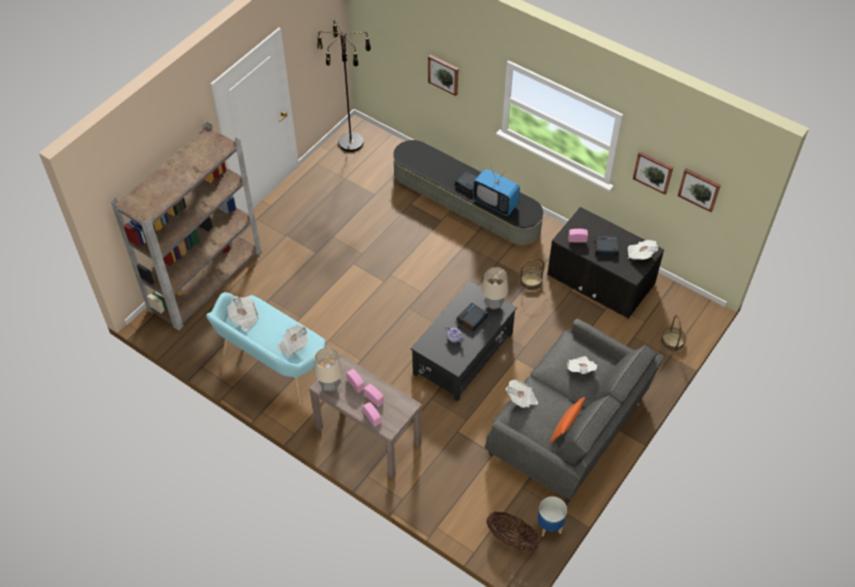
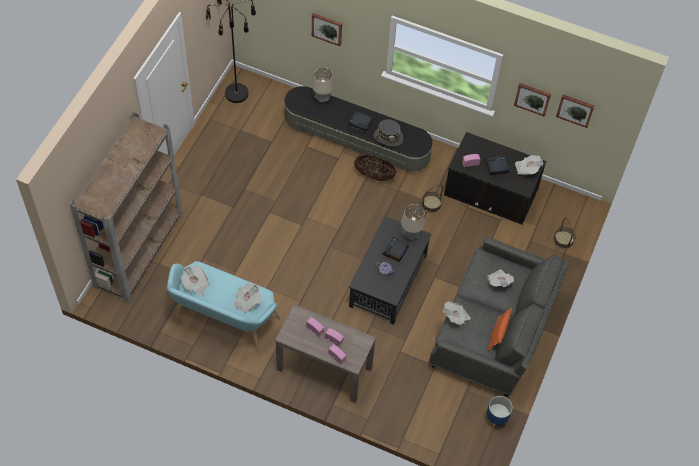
camera: 15 degrees left, 5 degrees up
table lamp [314,348,343,392] -> table lamp moved to [312,68,334,103]
television [473,165,520,216] -> grey hat [374,119,403,147]
basket [486,512,540,551] -> basket moved to [354,155,396,181]

